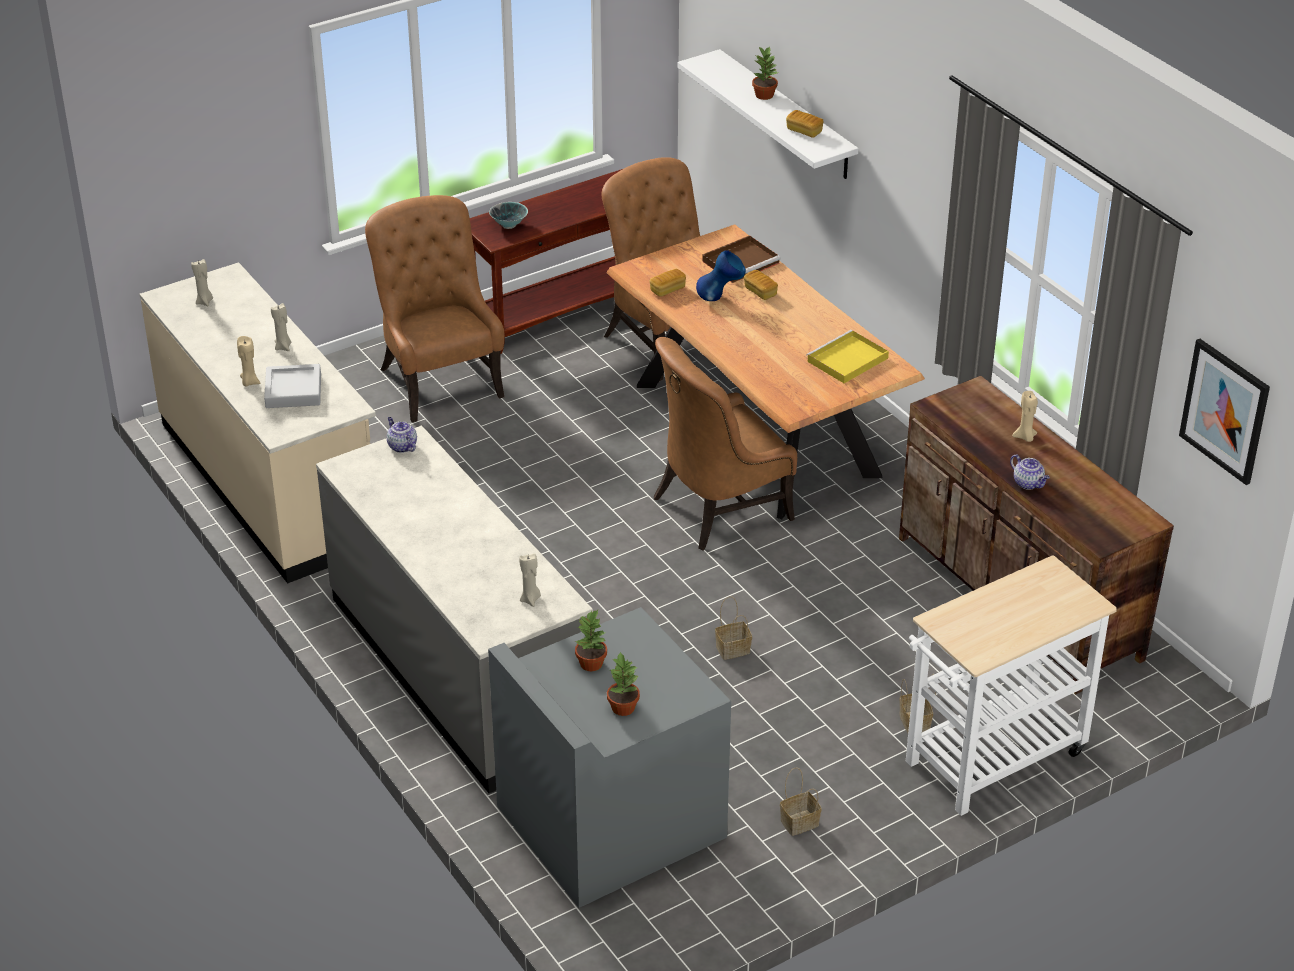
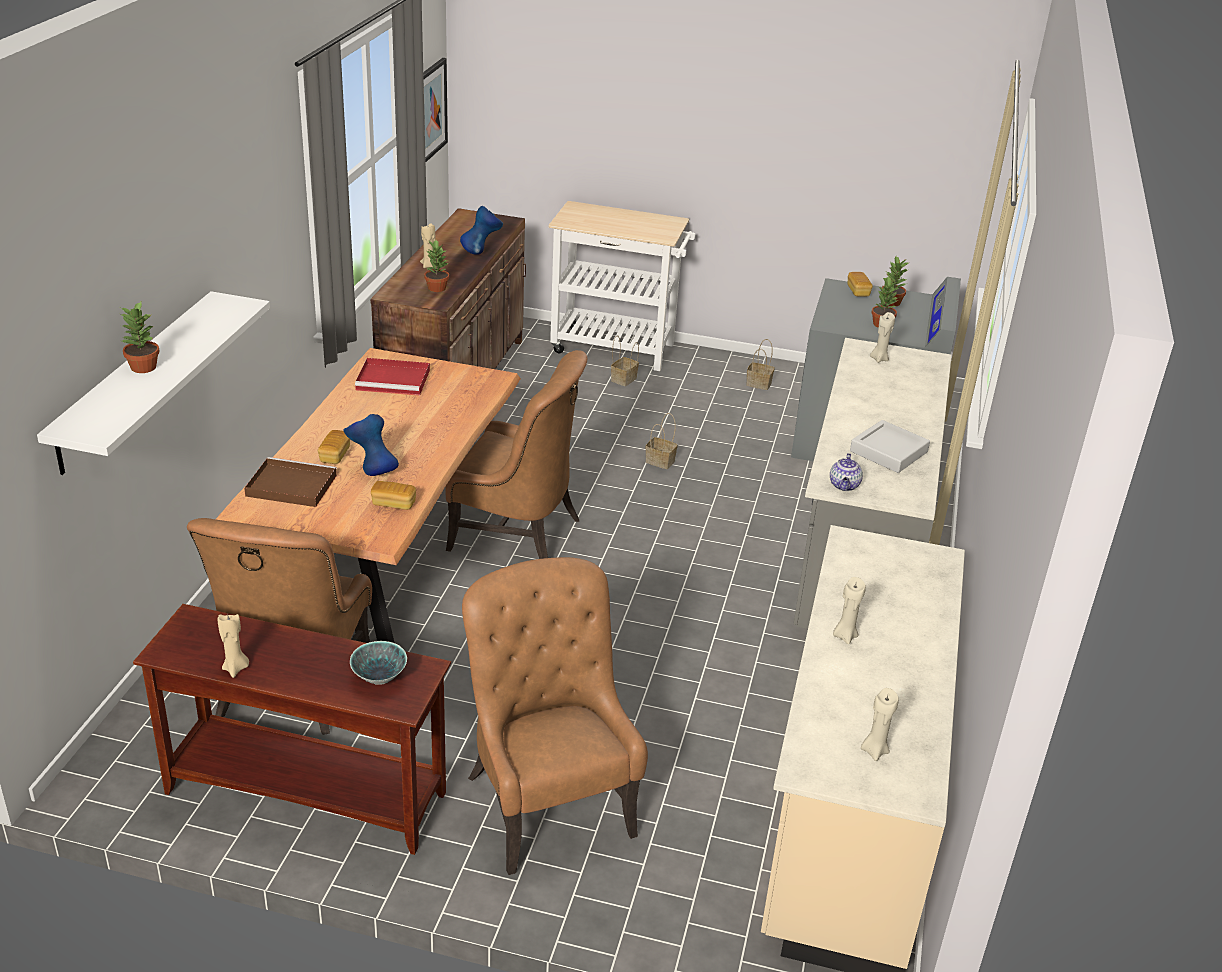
camera: 135 degrees left, 5 degrees down
beige candle [237,336,260,387] -> beige candle moved to [218,614,249,678]
grey tray [264,364,321,408] -> grey tray moved to [850,420,930,473]
brown chair [365,195,504,422] -> brown chair turned 135 degrees clockwise [462,557,648,875]
bread [786,110,824,138] -> bread moved to [848,272,873,296]
yellow tray [806,330,889,383] -> red tray [355,358,430,396]
teapot [1010,455,1050,490] -> blue vase [460,206,503,255]
none -> potted plant [424,240,449,292]

